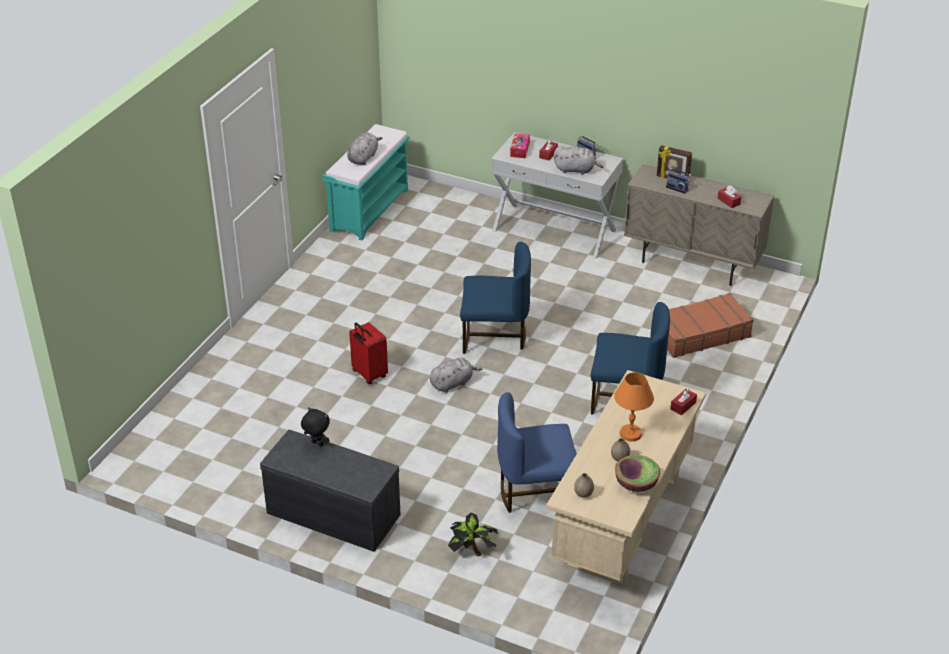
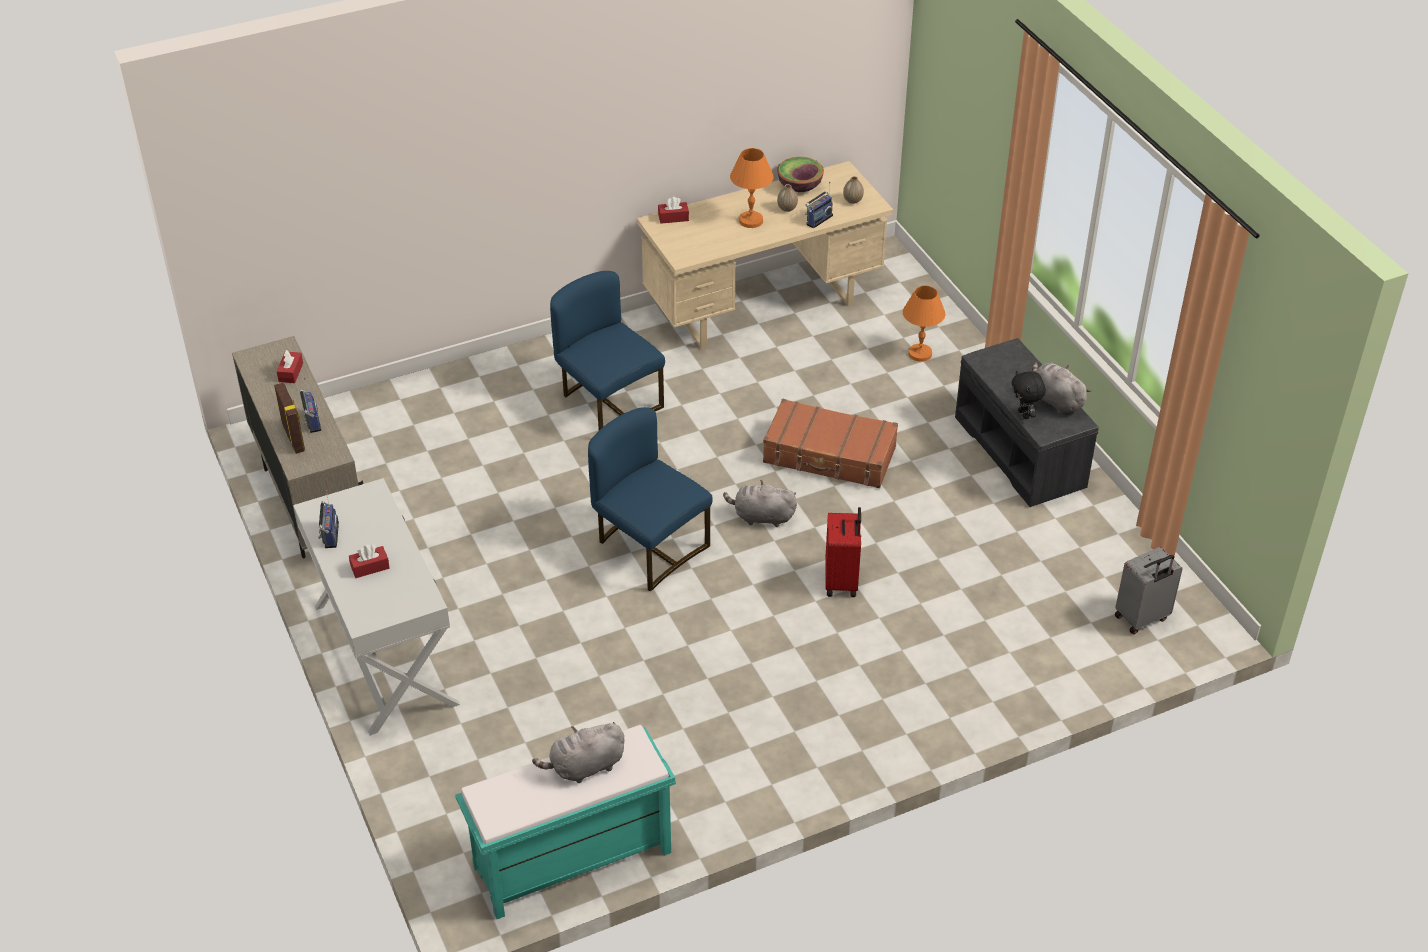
camera: 140 degrees left, 5 degrees up
potted plant [448,513,498,556] -> orange table lamp [903,286,945,362]
blue chair [497,392,577,513] -> none
tissue box [510,133,530,158] -> none
grey plush toy [554,146,603,175] -> grey plush toy moved to [1032,362,1091,414]
brown suitcase [667,293,754,358] -> brown suitcase moved to [763,399,898,488]
none -> radio [805,182,833,229]
none -> grey suitcase [1115,547,1183,634]

